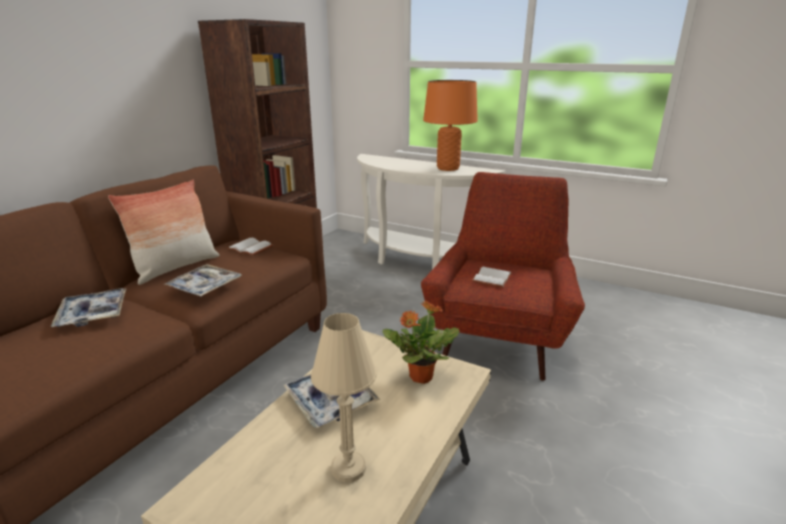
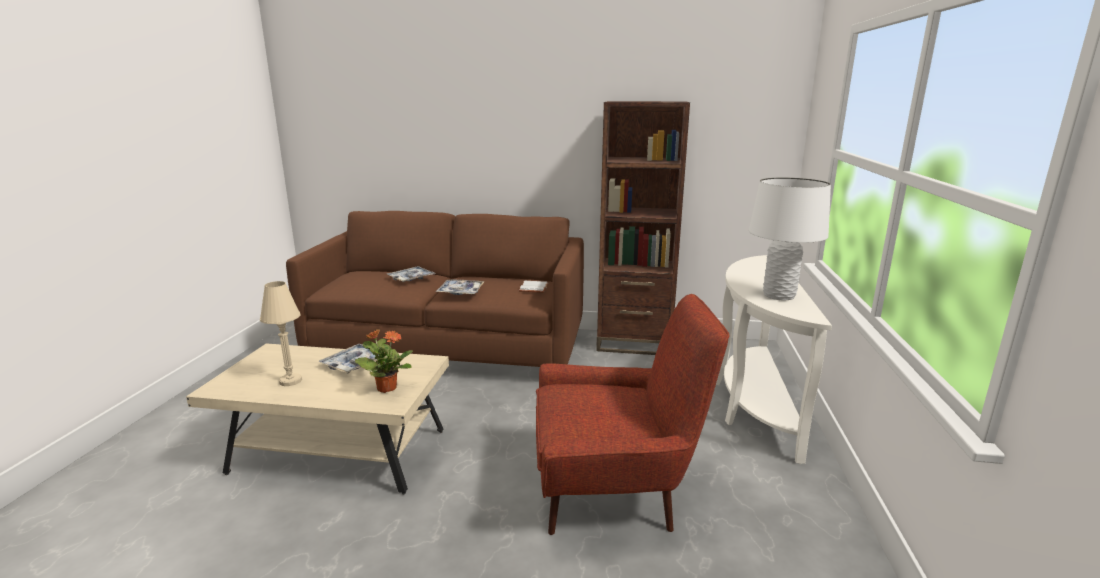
camera: 70 degrees right, 5 degrees down
pillow [108,179,219,285] -> none
orange table lamp [423,80,478,171] -> white table lamp [749,178,831,301]
white book [472,267,512,288] -> none

